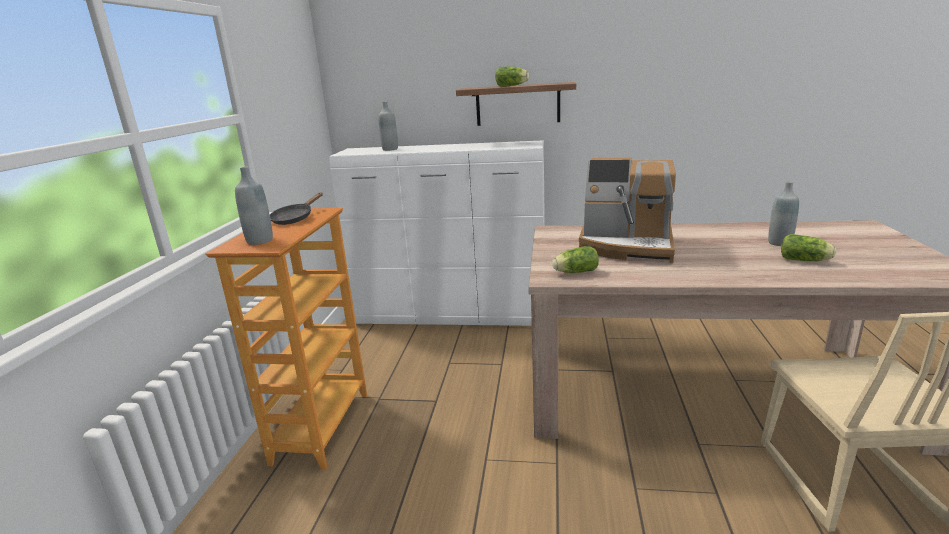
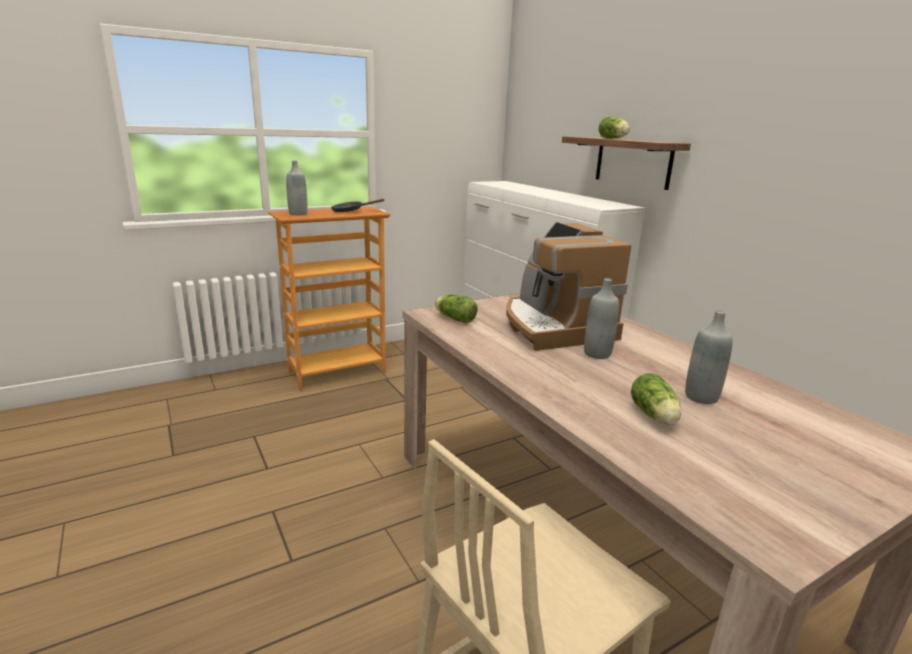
camera: 50 degrees right, 0 degrees up
grey bottle [378,101,398,151] -> grey bottle moved to [584,278,619,359]

